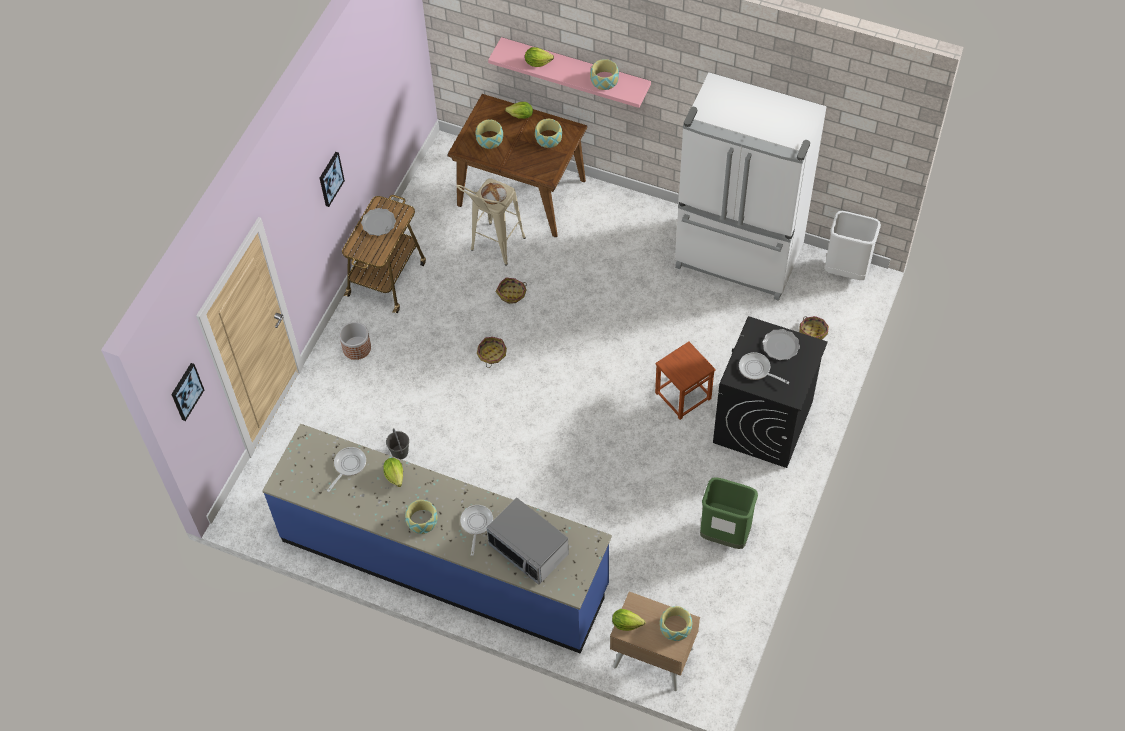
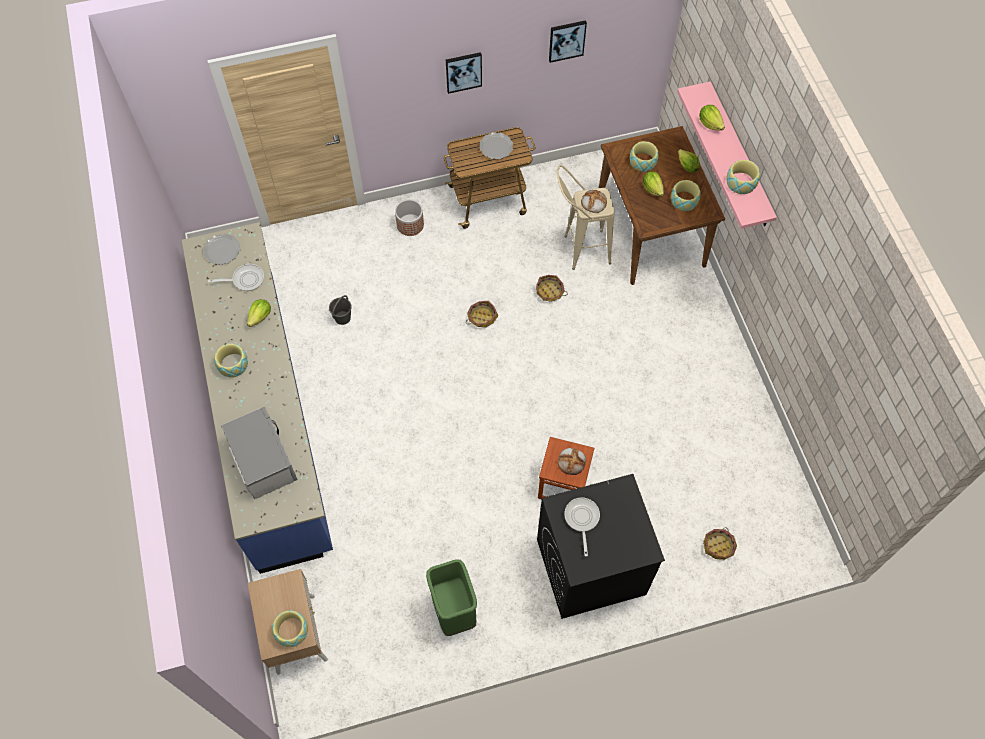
camera: 50 degrees right, 5 degrees up
picture [171,363,204,421] -> picture moved to [549,20,587,63]
frying pan [460,505,493,556] -> none
microwave [486,497,569,585] -> microwave turned 150 degrees clockwise [221,407,297,499]
lettuce [612,609,645,631] -> lettuce moved to [643,171,664,197]
white fridge [675,72,827,301] -> none
plate [762,329,800,360] -> plate moved to [203,234,240,265]
white trash can [825,211,881,280] -> none
none -> bread [558,448,586,475]

